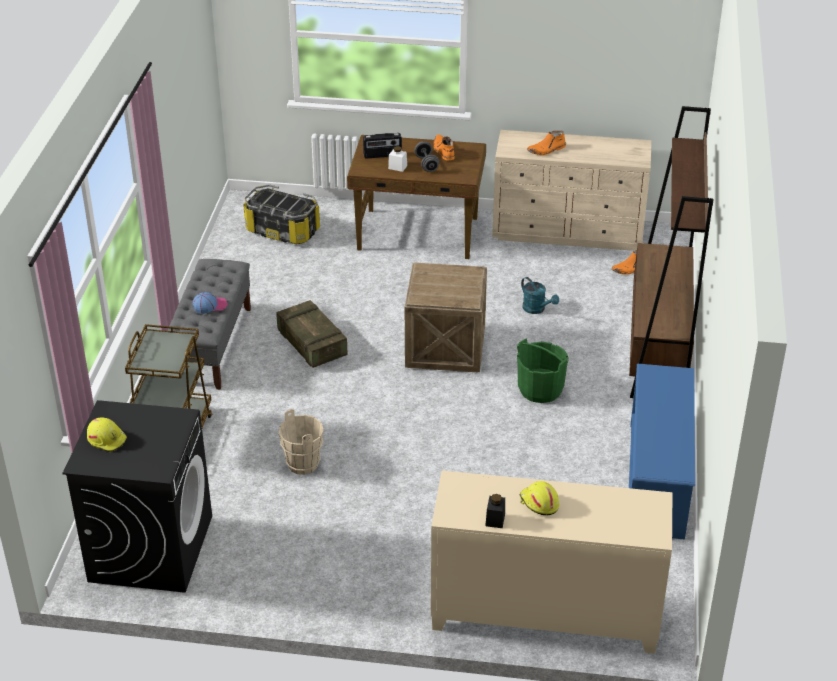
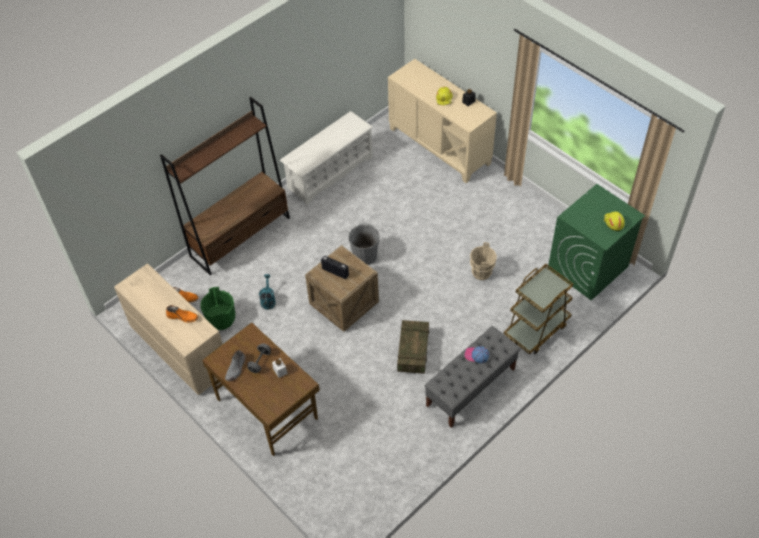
camera: 140 degrees left, 15 degrees up
black washing machine [63,400,212,593] -> green washing machine [548,184,645,301]
storage box [243,184,320,244] -> none
radio [363,133,402,159] -> radio moved to [321,256,349,279]
orange boot [434,135,455,160] -> grey boot [225,350,245,381]
green bucket [517,338,569,403] -> green bucket moved to [200,287,235,330]
blue shoe rack [629,364,695,540] -> white shoe rack [280,111,373,205]
none -> grey bucket [348,223,380,265]

